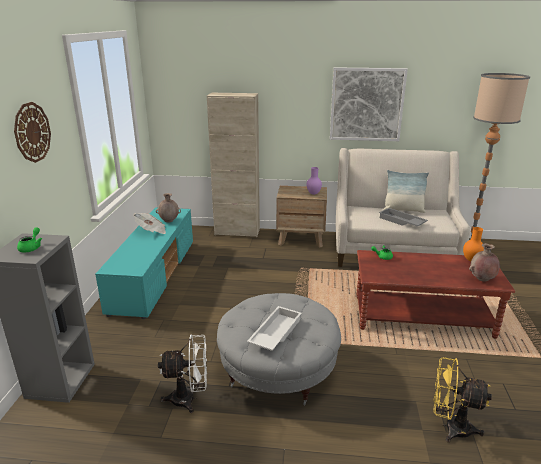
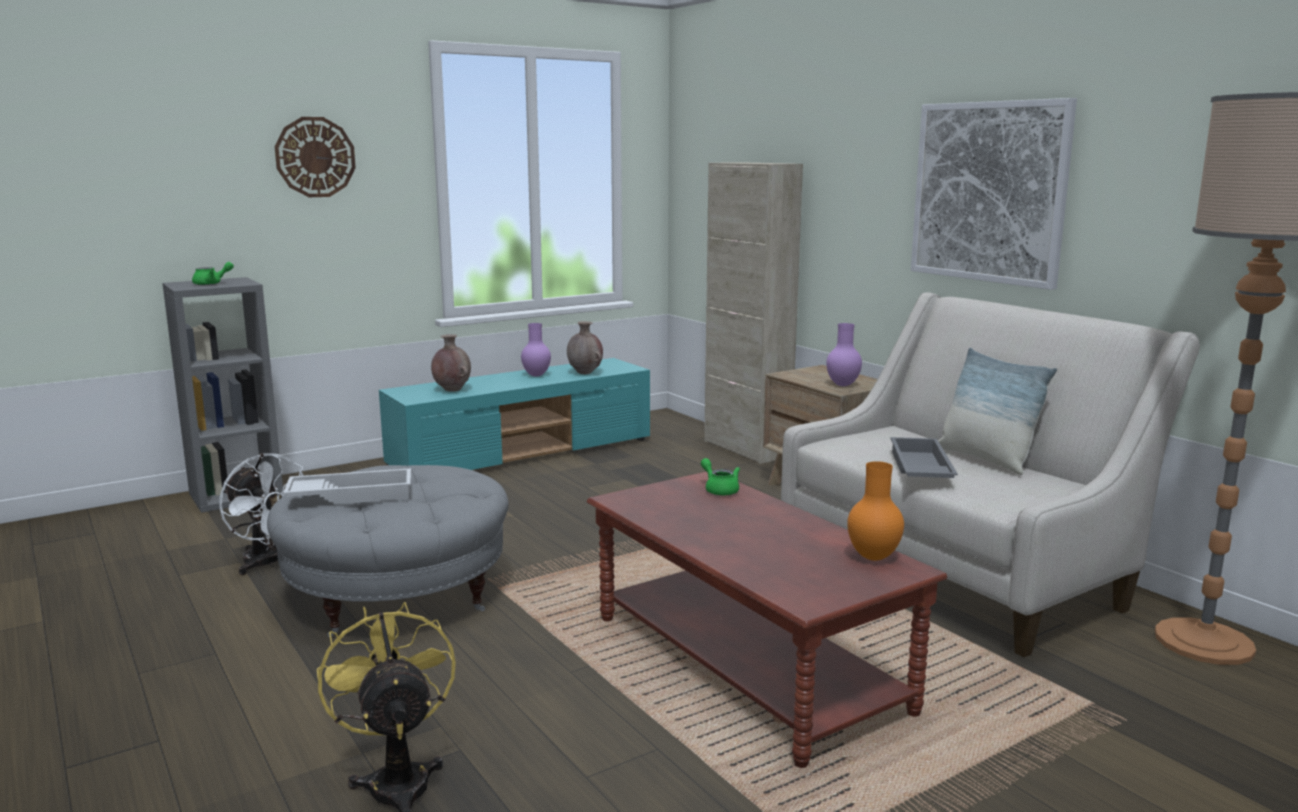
camera: 50 degrees right, 10 degrees down
newspaper [133,213,166,234] -> purple vase [521,323,551,376]
brown vase [469,243,501,282] -> brown vase moved to [431,334,471,392]

